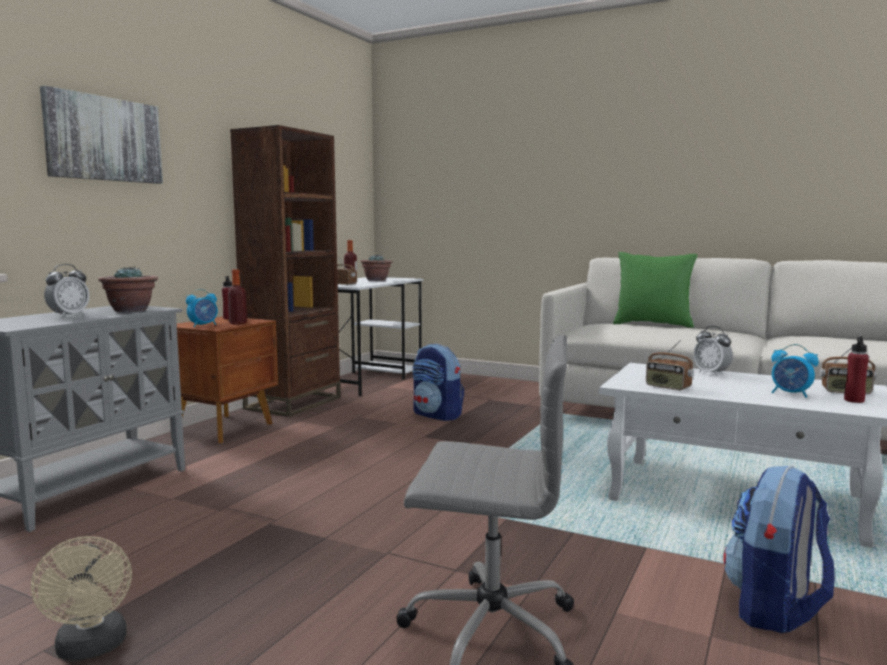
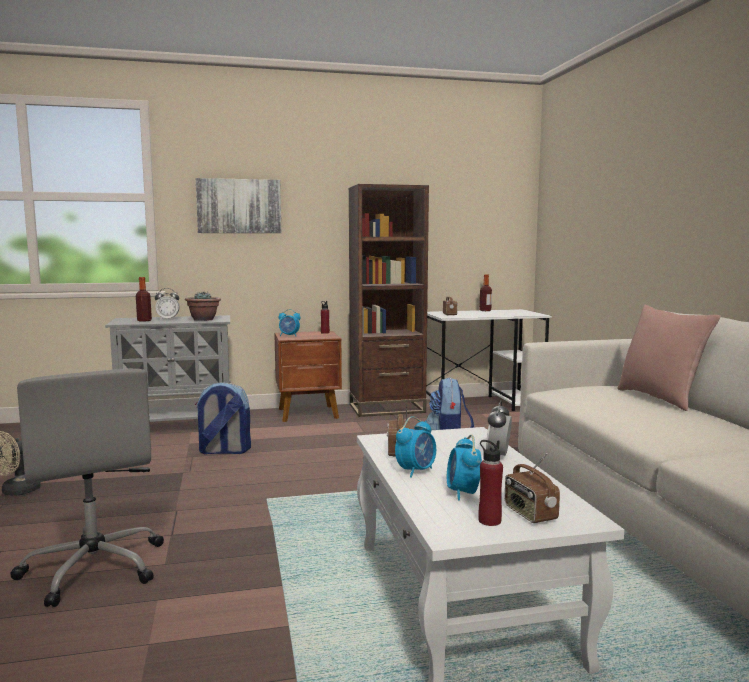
camera: 50 degrees right, 0 degrees up
bottle [228,269,247,325] -> bottle moved to [136,277,152,322]
potted plant [360,254,393,281] -> none
green pillow [613,252,698,328] -> pink pillow [617,304,721,411]
backpack [723,465,834,633] -> backpack moved to [195,382,251,454]
none -> alarm clock [395,416,436,478]

